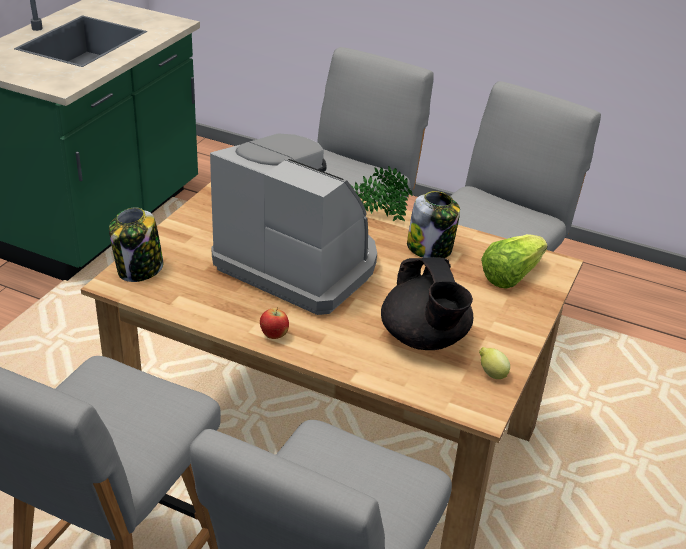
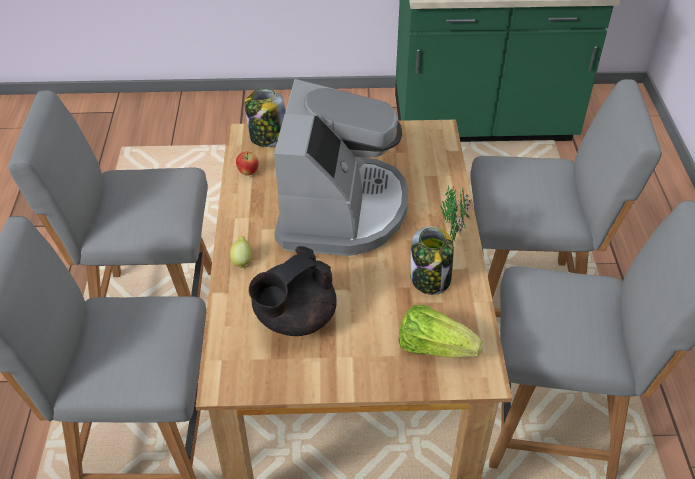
camera: 65 degrees right, 10 degrees up
apple [260,307,289,339] -> apple moved to [236,152,259,176]
lemon [479,347,510,379] -> lemon moved to [230,236,252,269]

